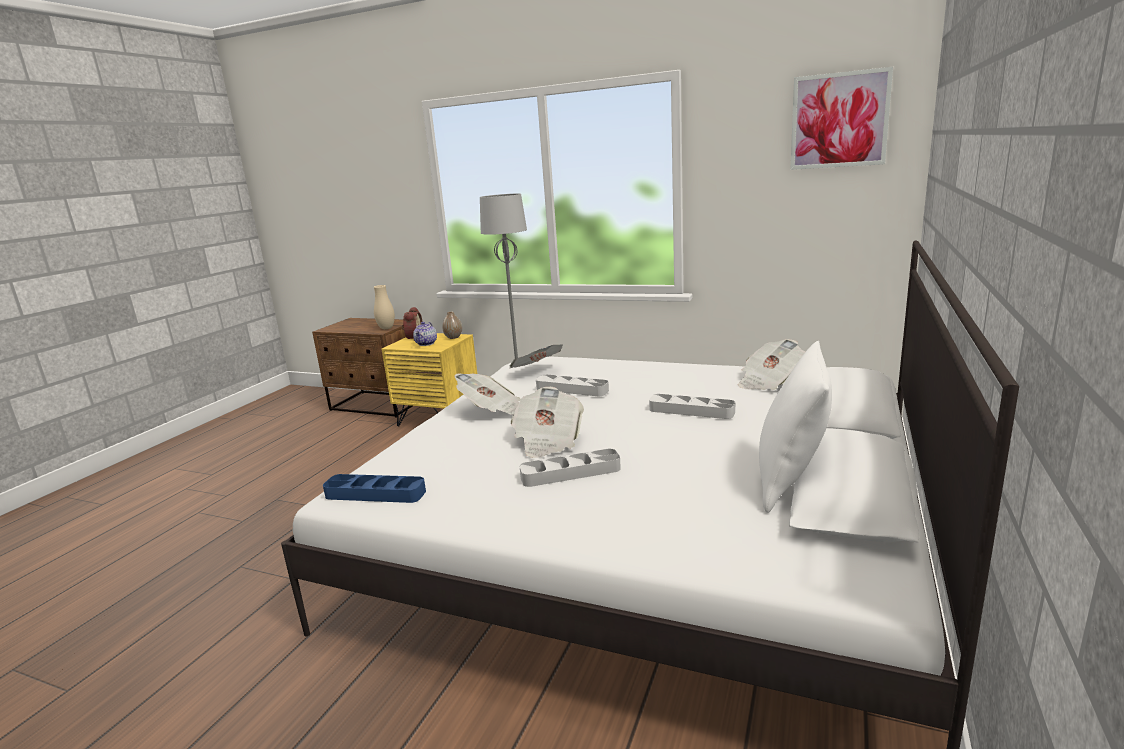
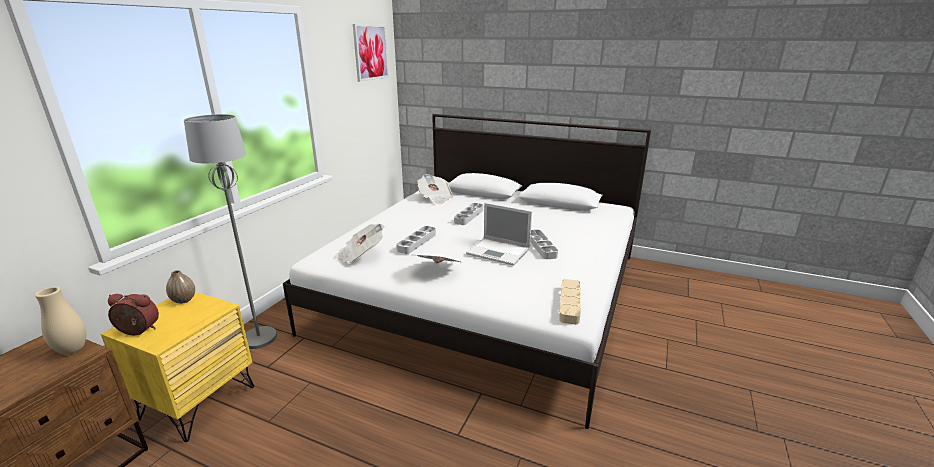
camera: 90 degrees left, 5 degrees up
blue tray [323,474,426,503] -> beige tray [559,279,581,324]
teapot [413,322,437,346] -> none
newspaper [511,387,584,458] -> laptop [466,203,532,266]
white pillow [759,341,832,513] -> none

